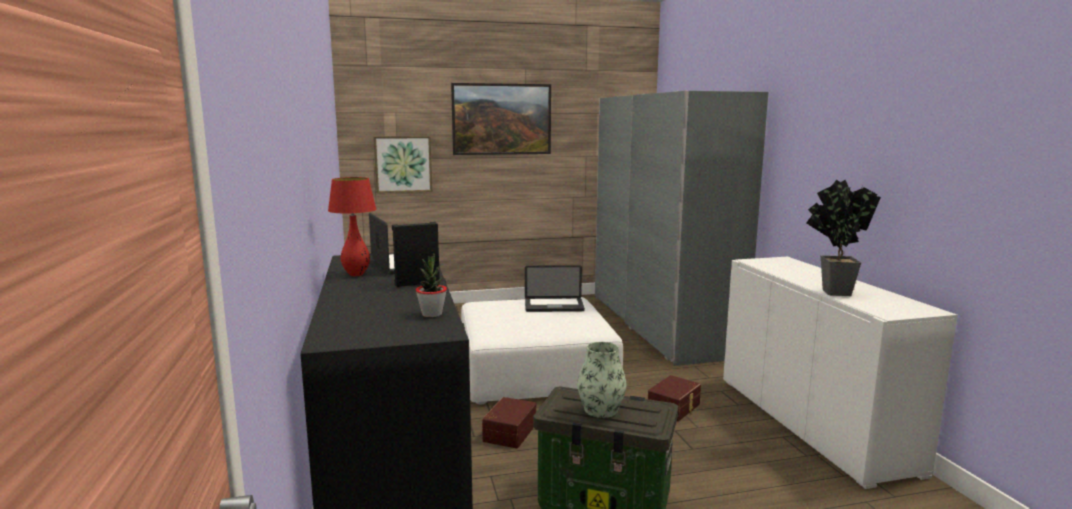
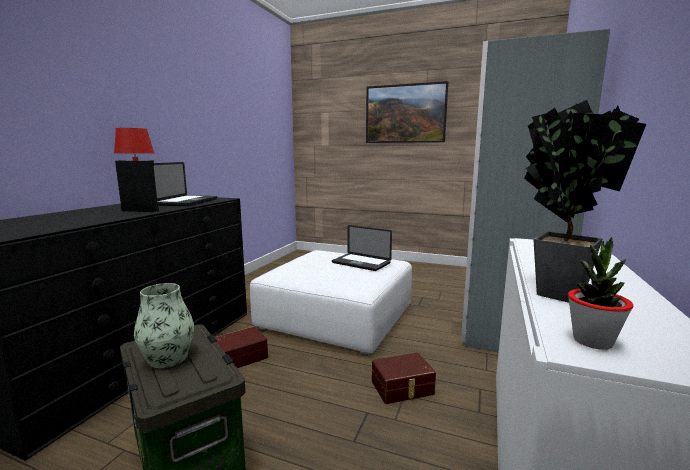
camera: 35 degrees right, 0 degrees up
picture [373,136,433,193] -> none
potted plant [416,253,447,317] -> potted plant moved to [568,237,633,350]

